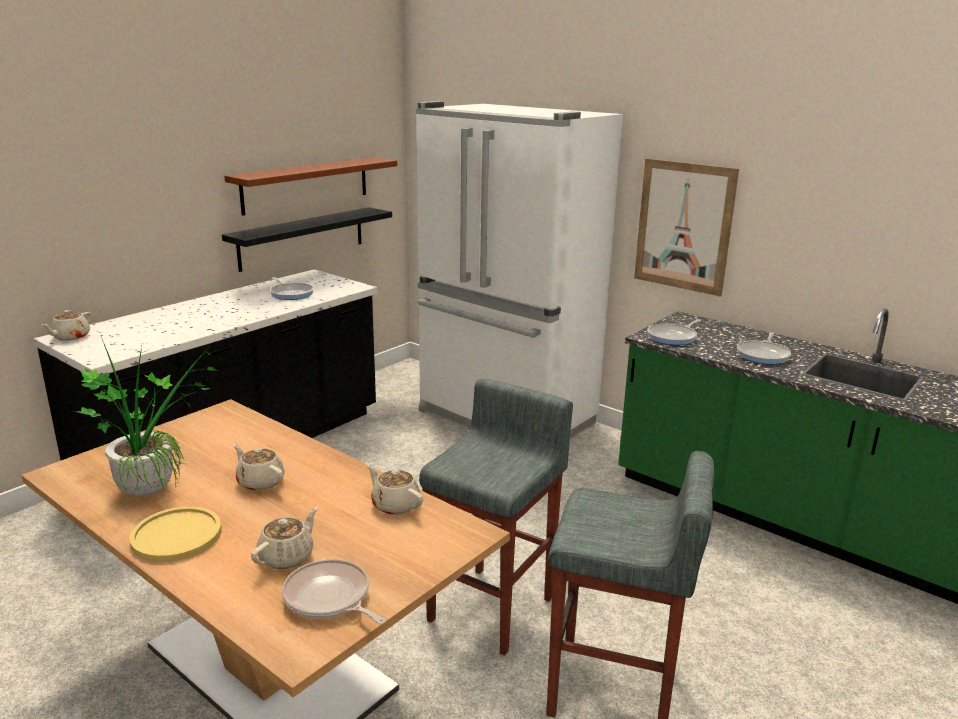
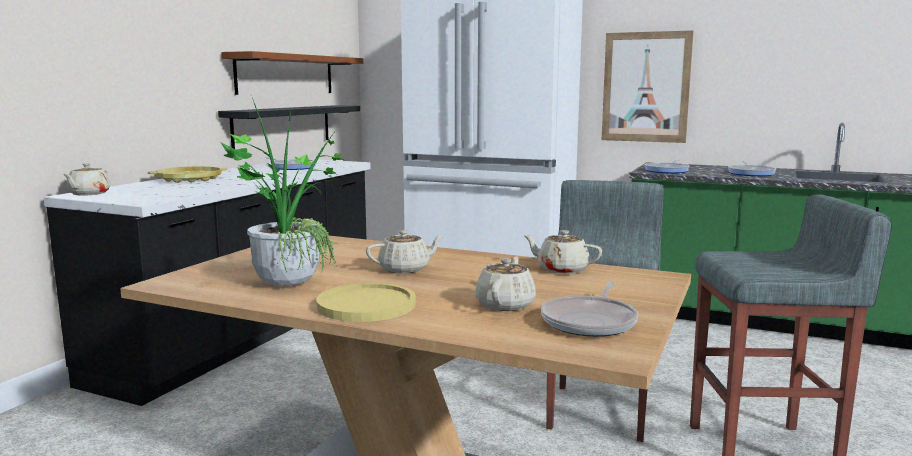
camera: 15 degrees left, 10 degrees down
beige teapot [234,444,285,491] -> beige teapot turned 135 degrees clockwise [366,230,445,274]
frying pan [282,559,386,625] -> frying pan turned 90 degrees counterclockwise [541,282,638,337]
none -> yellow tray [148,166,228,183]

